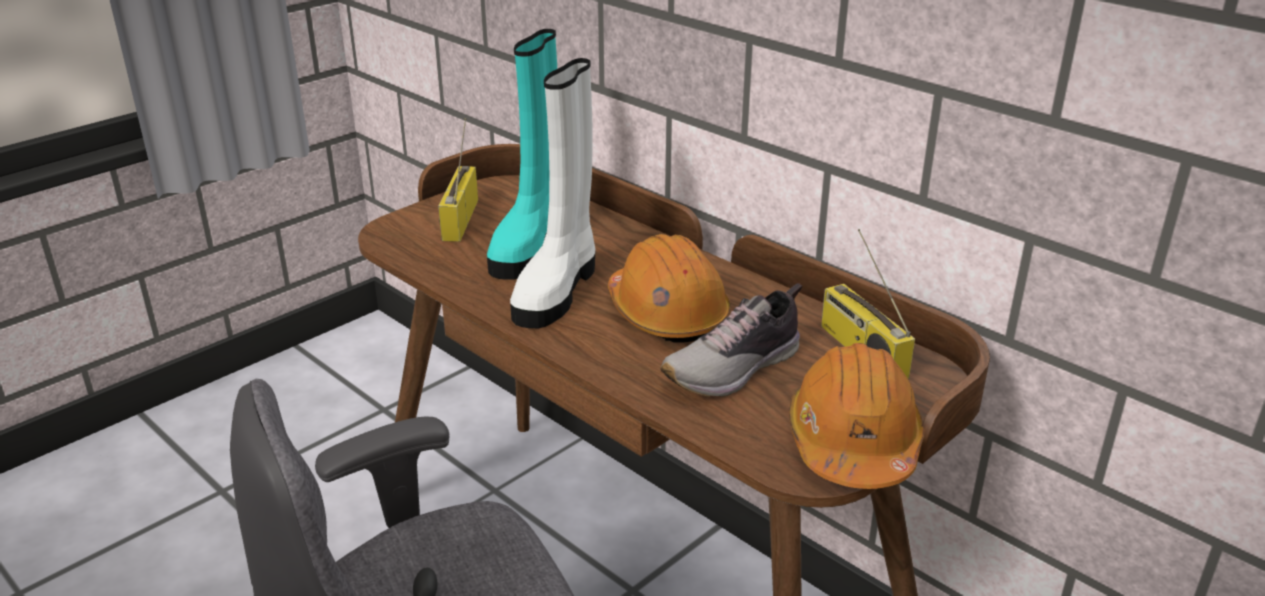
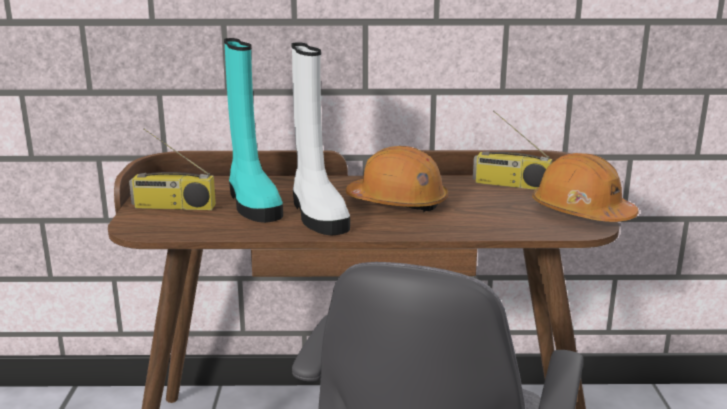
camera: 45 degrees left, 10 degrees down
radio [438,118,478,242] -> radio turned 45 degrees counterclockwise [129,128,216,210]
shoe [660,283,802,397] -> none

